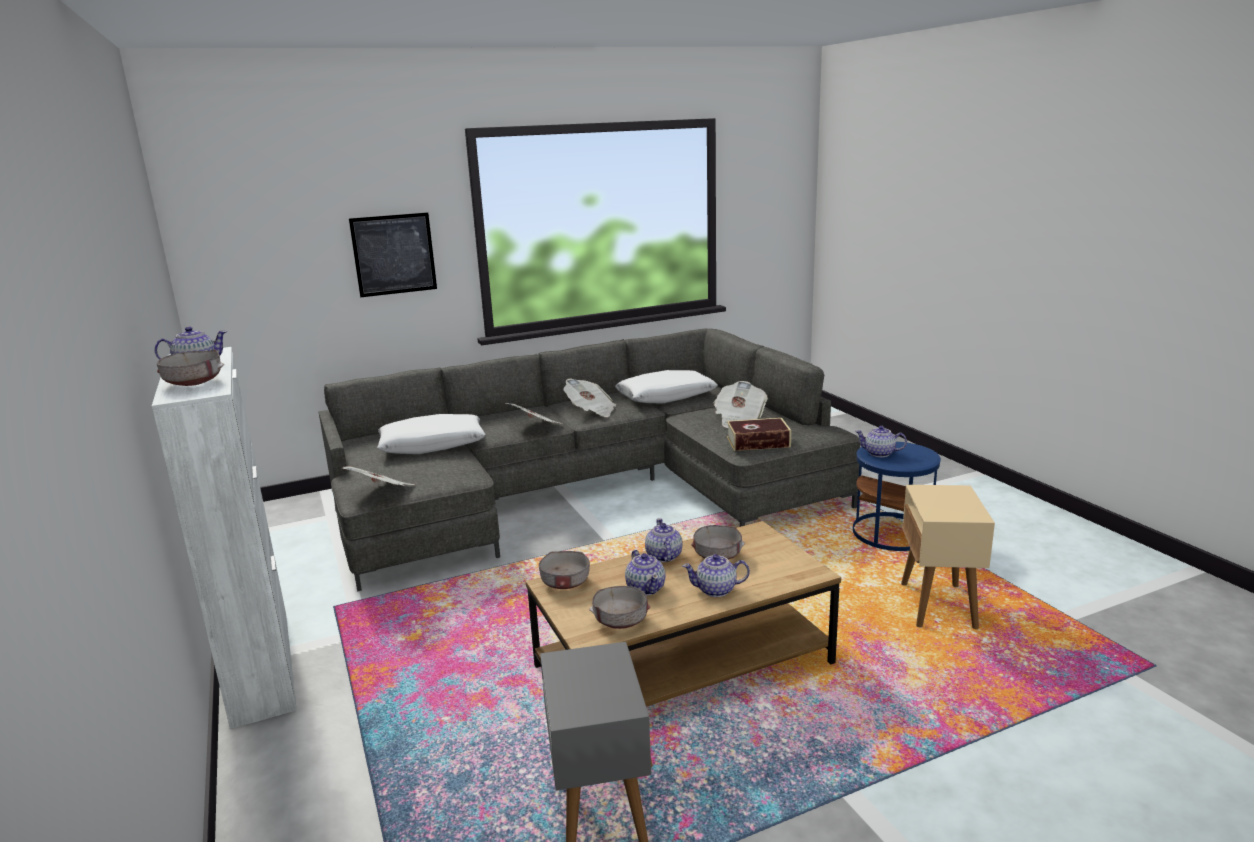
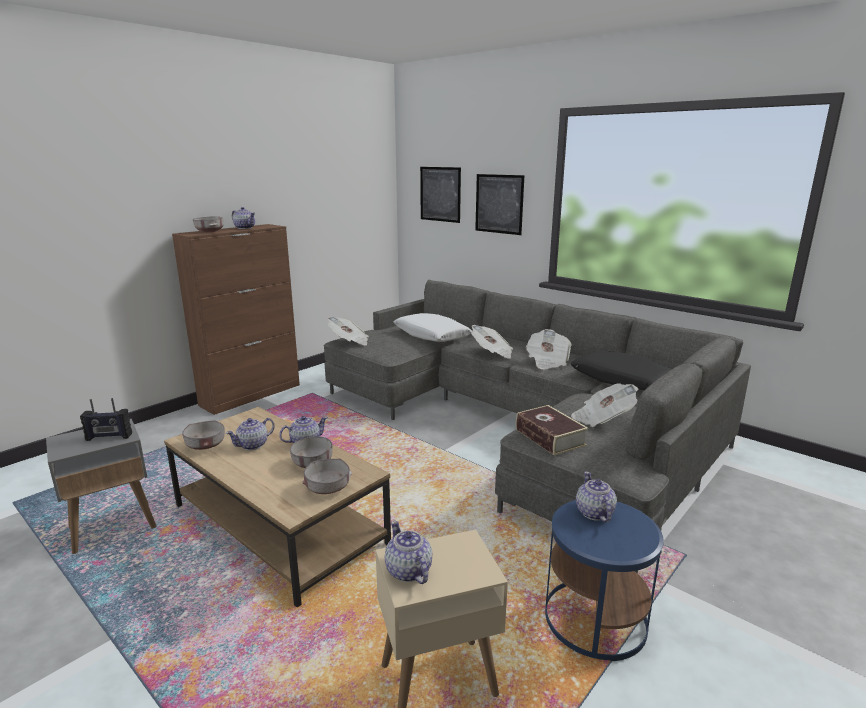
camera: 65 degrees right, 0 degrees up
white cabinet [152,347,297,729] -> brown cabinet [172,224,300,415]
grey bowl [539,551,590,589] -> grey bowl moved to [302,459,352,494]
white pillow [615,370,718,404] -> black pillow [571,351,672,390]
teapot [682,554,750,597] -> teapot moved to [385,521,432,584]
none -> radio [80,398,132,441]
none -> picture [420,167,461,223]

